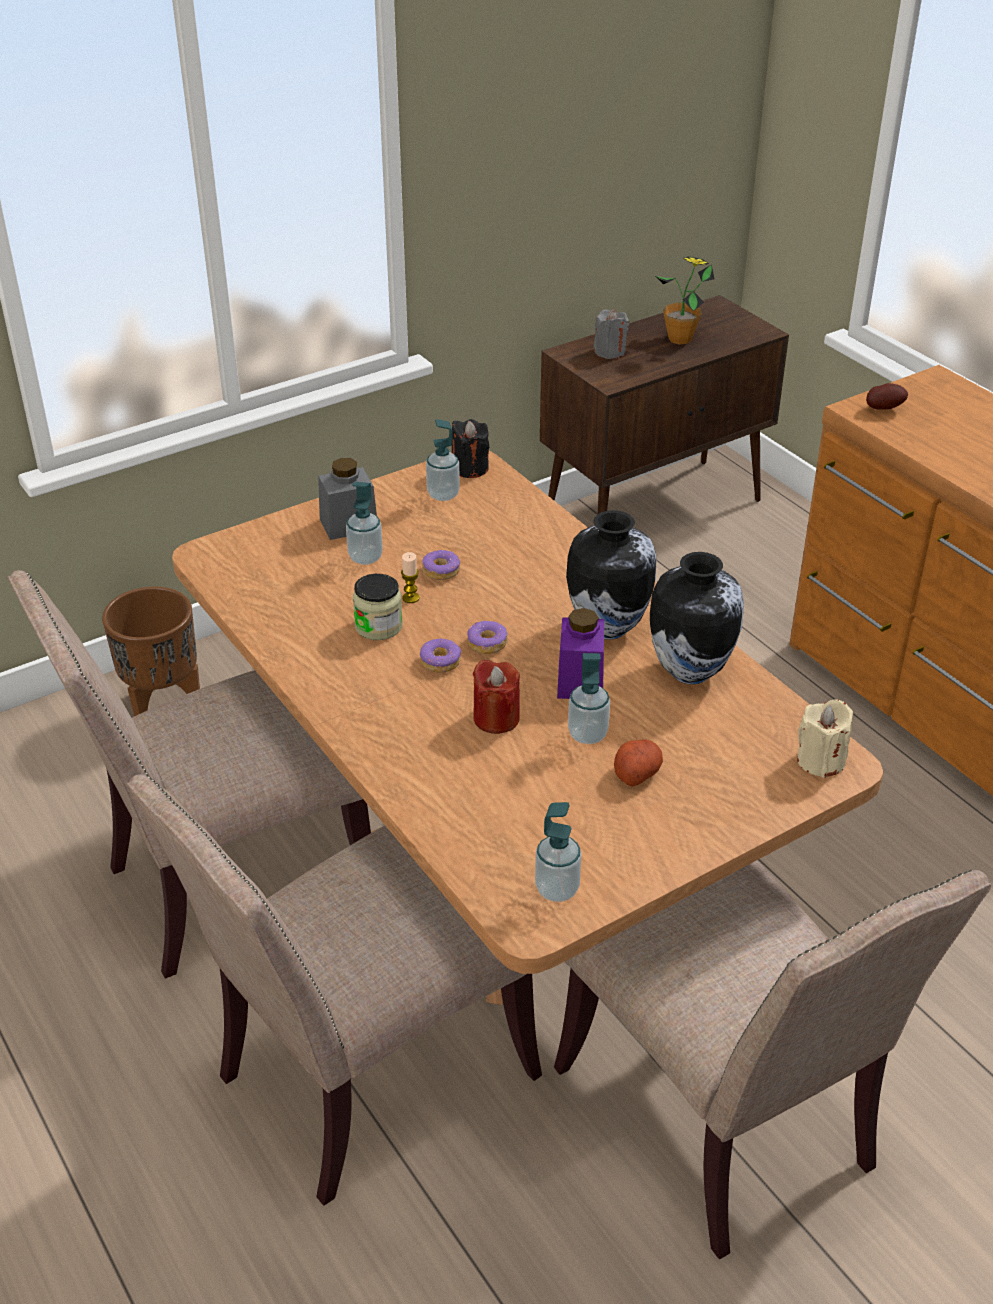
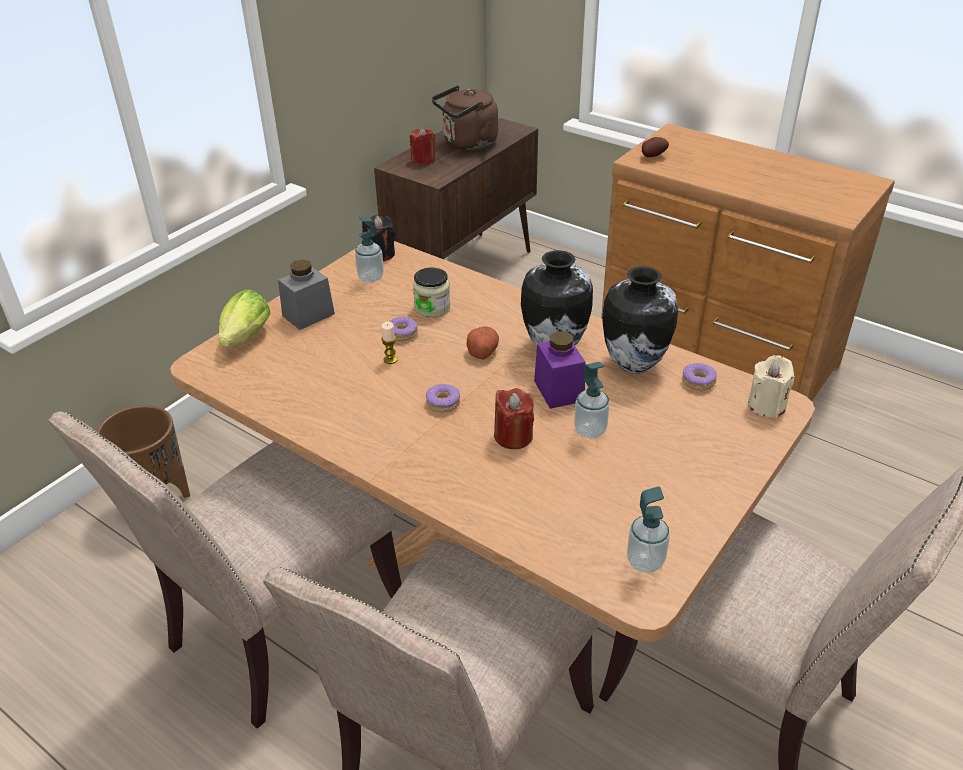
camera: 20 degrees left, 0 degrees up
soap dispenser [346,482,383,565] -> none
jar [353,574,403,640] -> jar moved to [413,268,450,318]
donut [467,621,508,654] -> donut moved to [682,363,717,391]
grey candle [594,309,629,359] -> red candle [410,127,435,165]
potato [614,739,663,787] -> potato moved to [467,326,499,360]
potted plant [656,256,714,344] -> brown kettle [432,86,498,150]
none -> lettuce [219,290,270,347]

